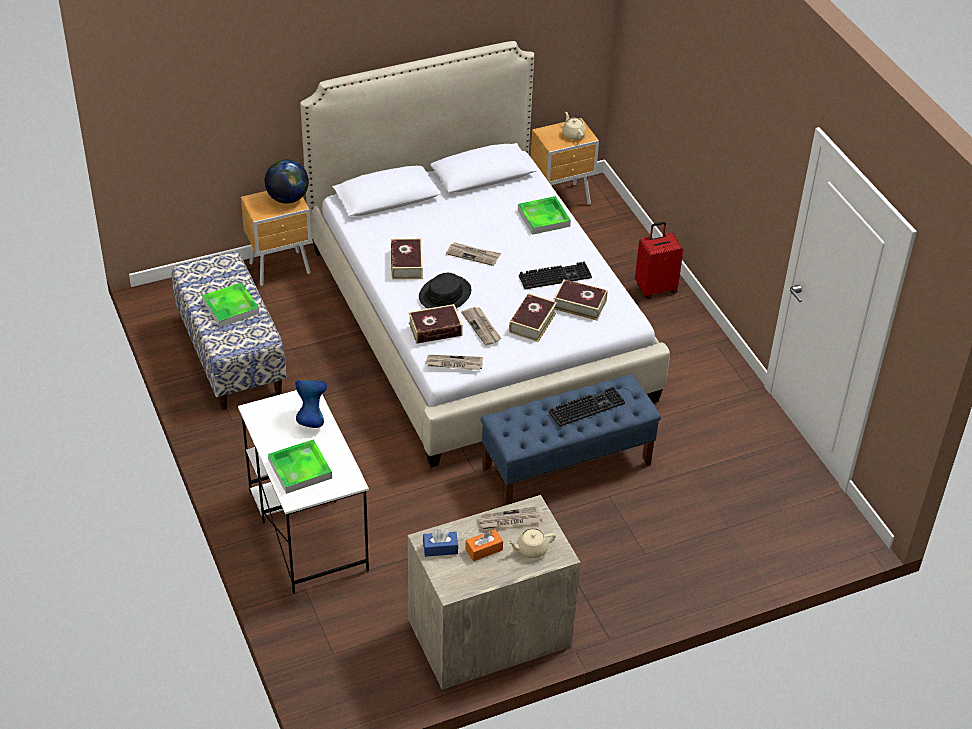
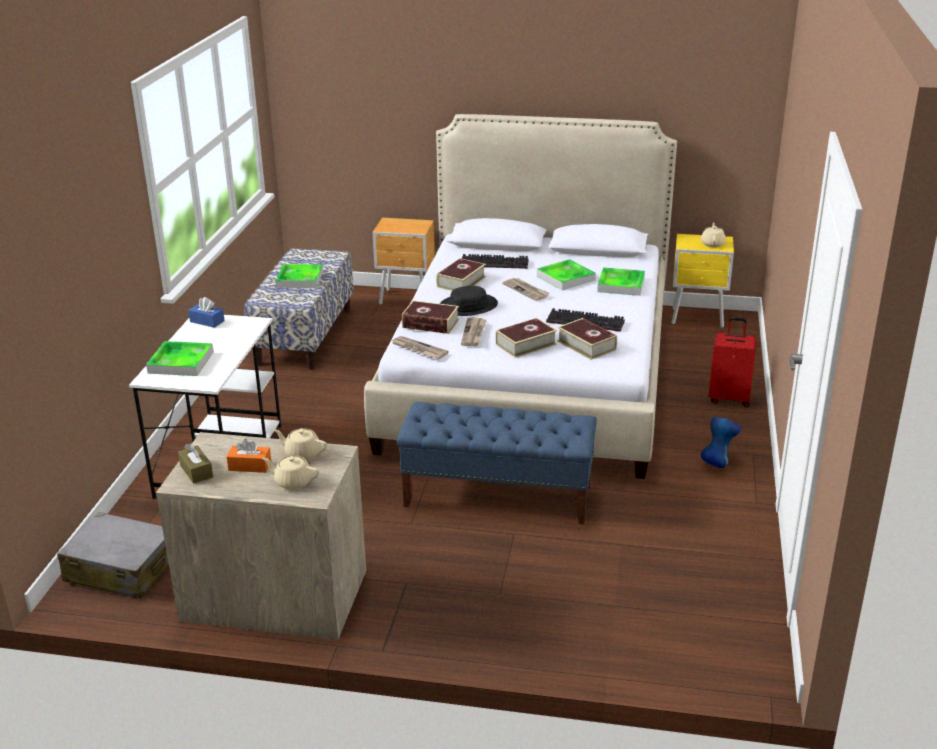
camera: 35 degrees right, 15 degrees down
globe [264,159,309,204] -> none
blue vase [295,380,327,428] -> blue vase moved to [701,417,741,468]
blue tissue box [423,529,458,557] -> blue tissue box moved to [188,297,225,328]
newspaper [479,506,542,529] -> beige teapot [274,428,327,460]
brown nightstand [531,118,599,205] -> yellow nightstand [671,234,734,328]
keyboard [549,386,625,427] -> keyboard moved to [462,254,529,269]
none -> grey suitcase [57,512,169,599]
none -> brown tissue box [178,443,213,484]
none -> tray [537,259,596,291]

